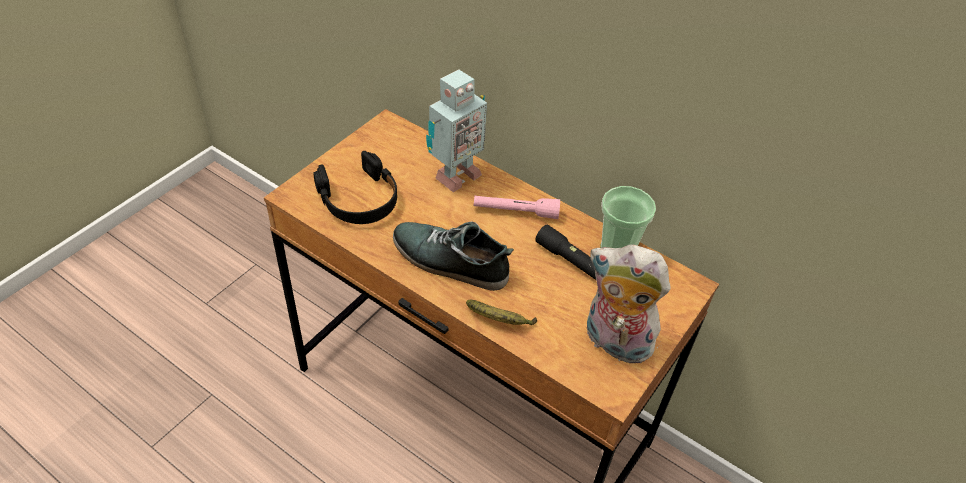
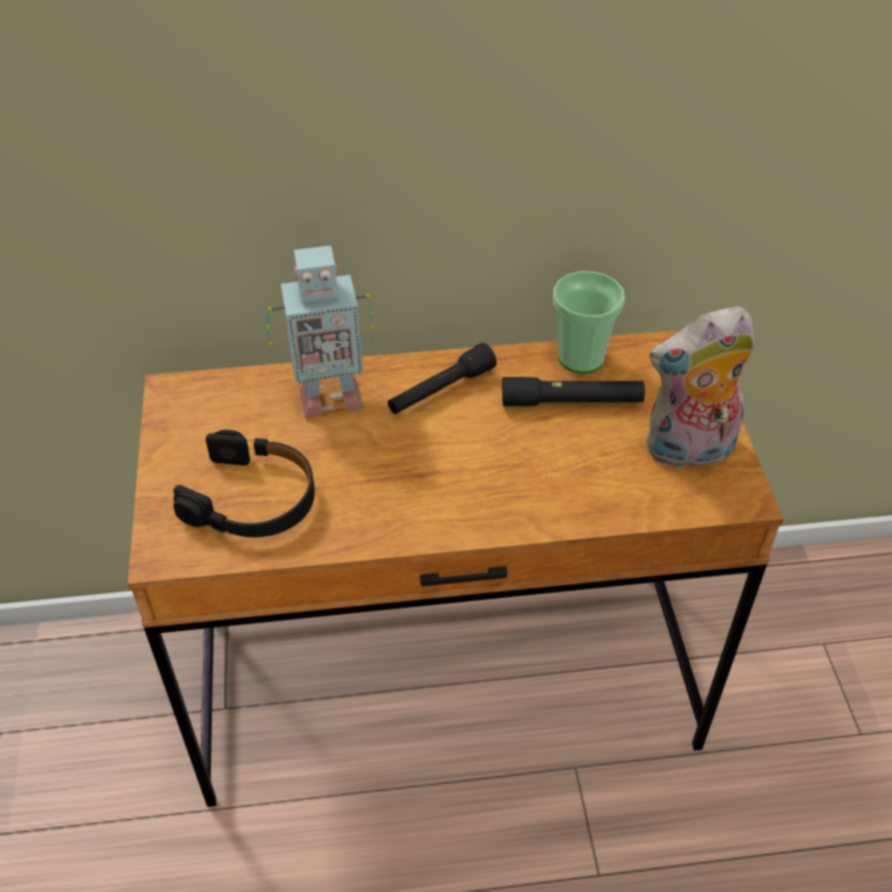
camera: 40 degrees left, 0 degrees up
shoe [393,221,514,291] -> none
toy robot [426,70,487,192] -> toy robot turned 75 degrees clockwise [266,245,374,418]
banana [466,300,537,325] -> none
pink flashlight [474,196,560,219] -> black flashlight [388,343,497,414]

